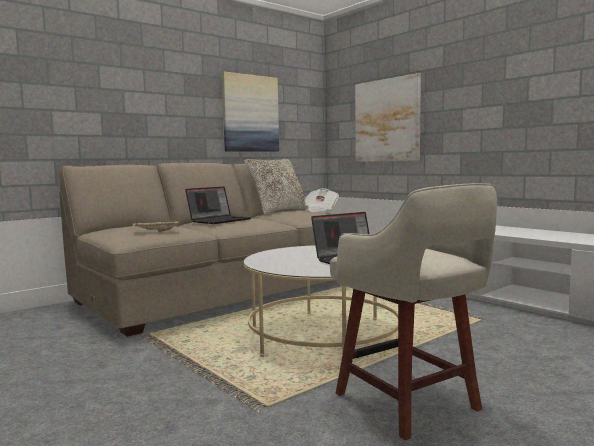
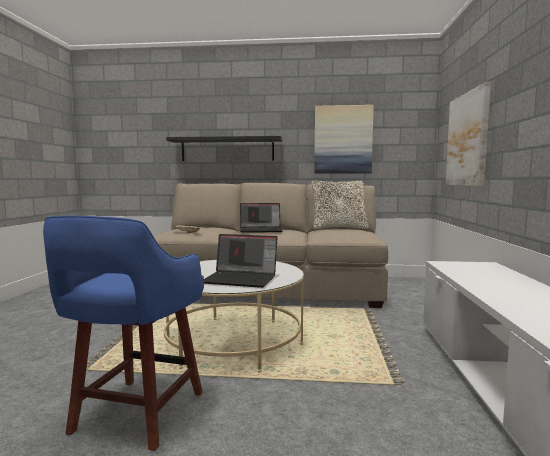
camera: 45 degrees right, 0 degrees up
newspaper [304,188,339,212] -> none
beige stool [330,183,497,440] -> blue stool [43,216,204,451]
none -> black shelf [166,136,282,161]

